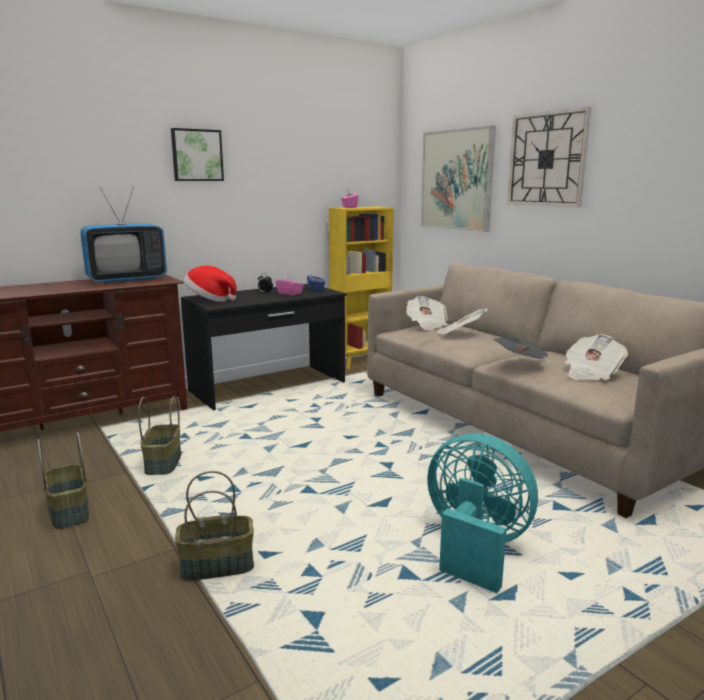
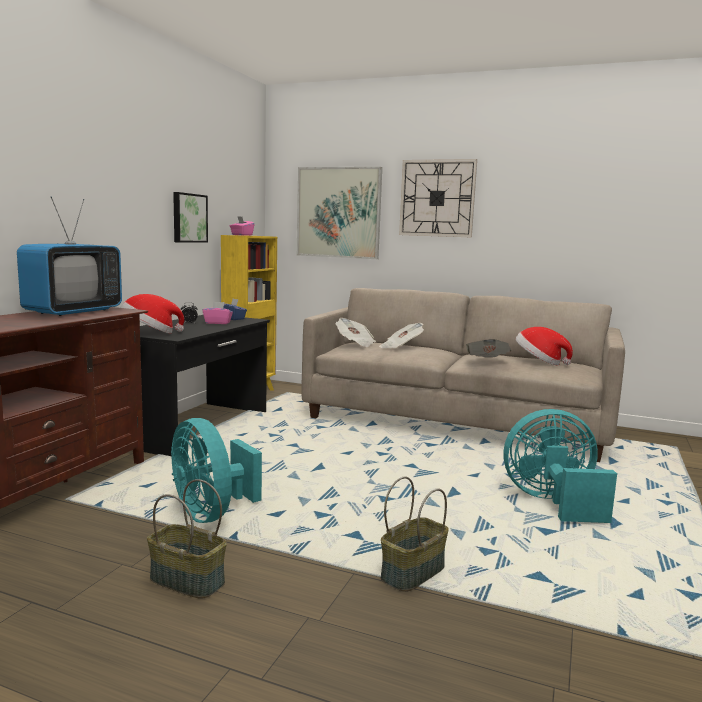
camera: 35 degrees left, 5 degrees down
basket [138,396,181,475] -> turquoise fan [171,418,262,523]
picture [171,128,224,181] -> picture moved to [173,192,208,243]
newspaper [565,334,628,380] -> hat [516,327,573,365]

